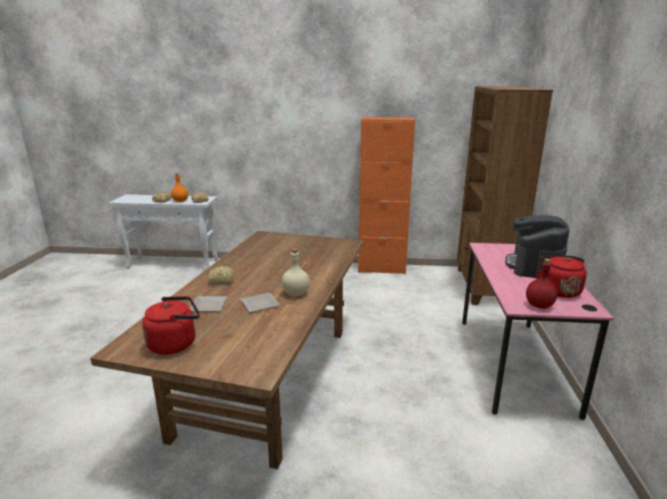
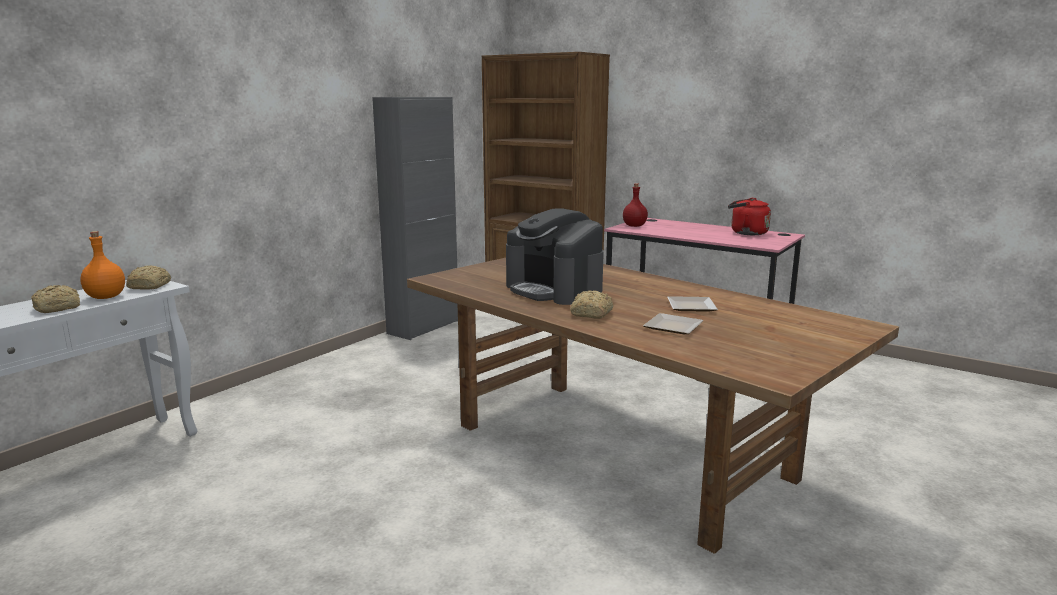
camera: 60 degrees left, 5 degrees down
red kettle [142,296,200,355] -> none
beige bottle [282,249,310,296] -> none
orange cabinet [358,117,415,274] -> grey cabinet [372,97,458,340]
coffee machine [505,215,569,279] -> coffee machine moved to [506,208,604,305]
red bottle [526,259,557,308] -> red bottle moved to [623,183,648,227]

